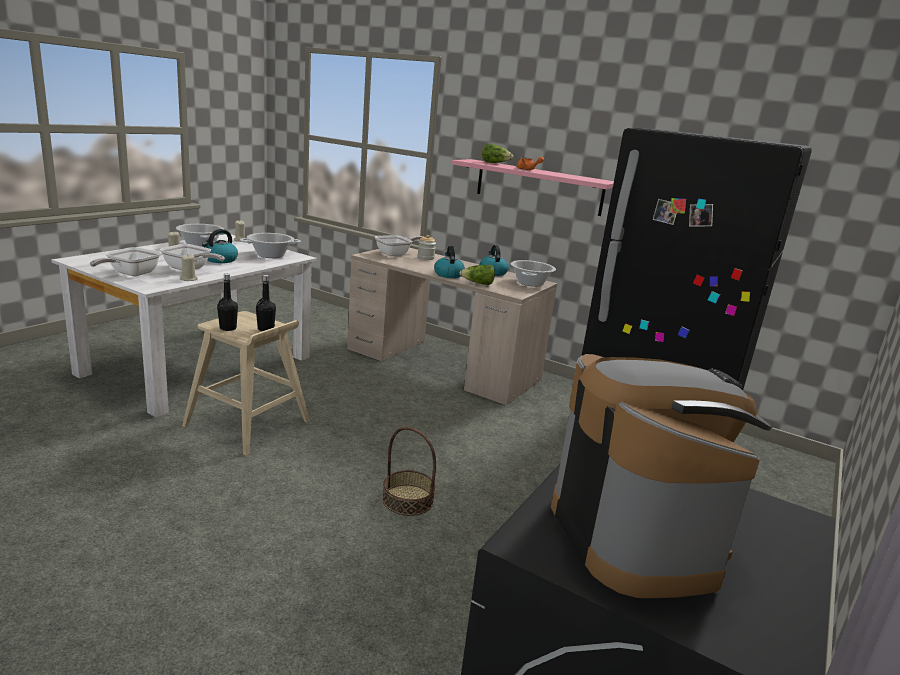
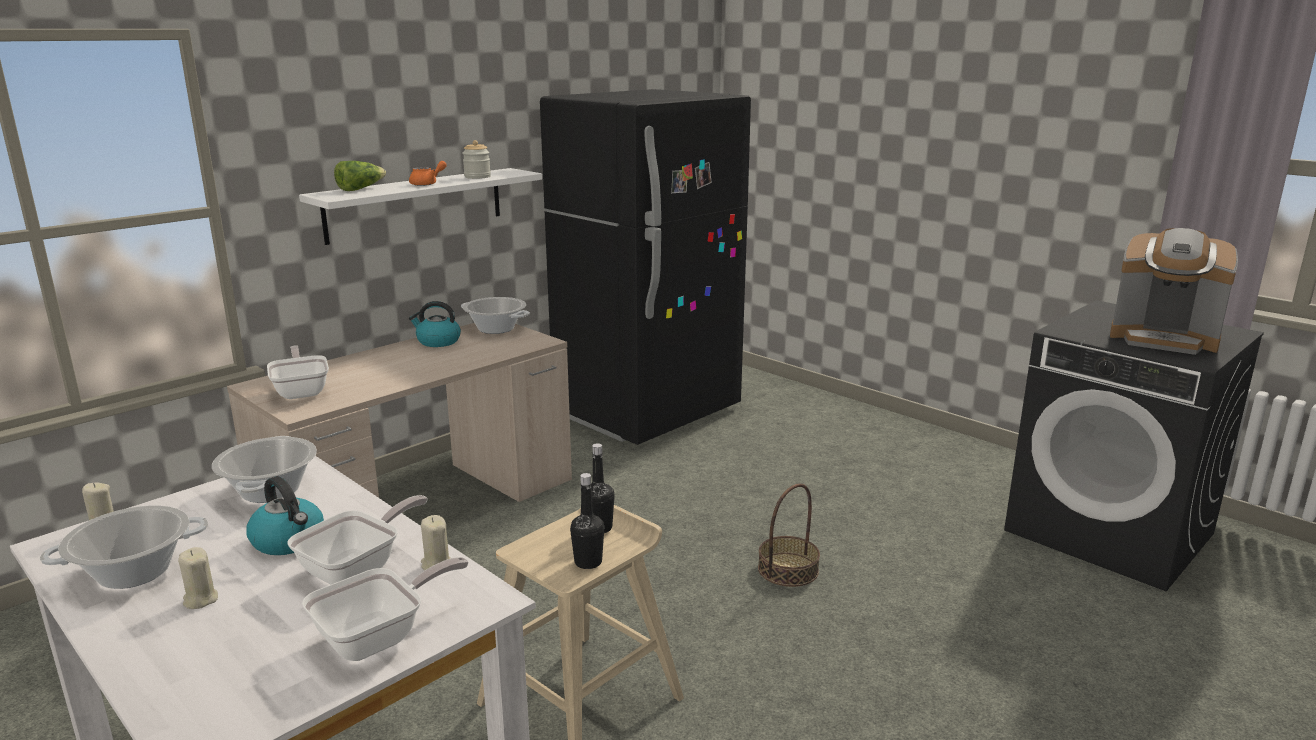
camera: 75 degrees left, 0 degrees up
frying pan [90,247,161,276] -> frying pan turned 75 degrees counterclockwise [302,557,469,661]
jar [417,235,436,260] -> jar moved to [462,140,491,179]
kettle [434,246,465,278] -> none
pink shelf [452,159,614,216] -> white shelf [299,168,542,245]
lettuce [459,265,495,285] -> none
coffee machine [551,354,772,598] -> coffee machine turned 150 degrees counterclockwise [1110,228,1238,355]

